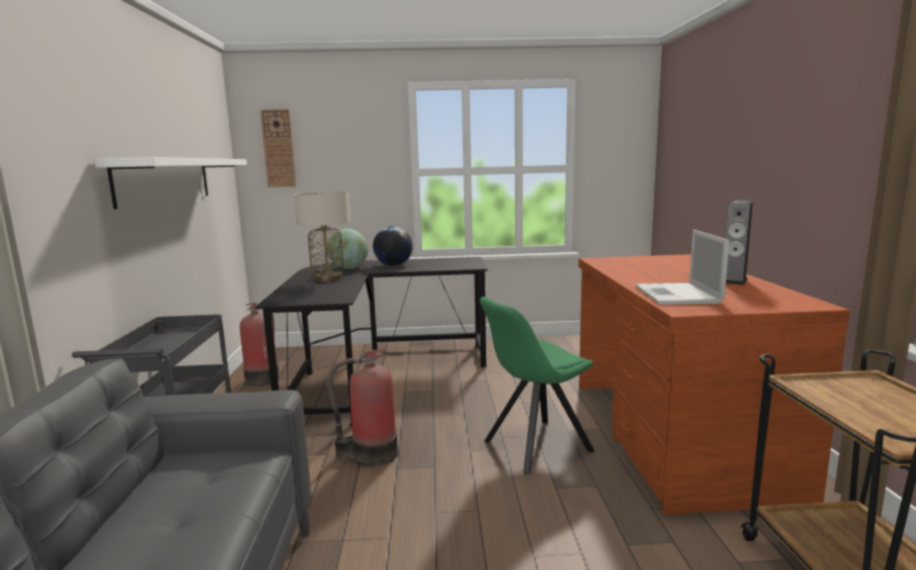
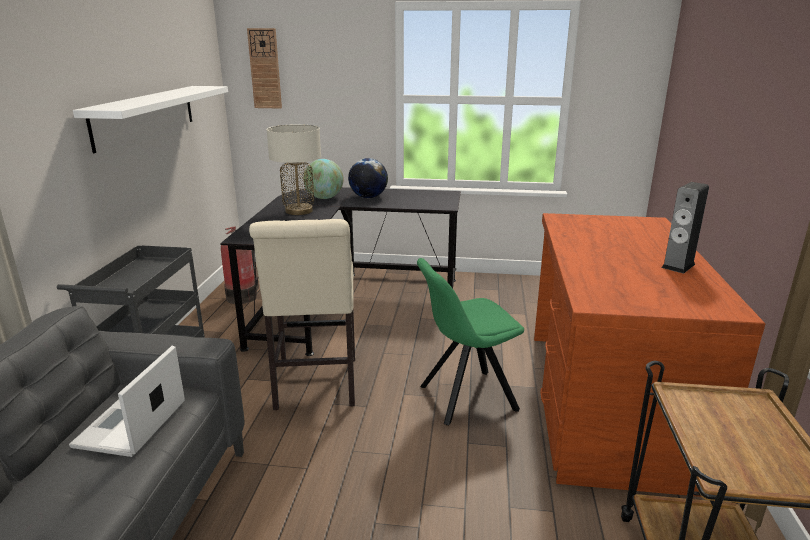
camera: 10 degrees right, 10 degrees up
fire extinguisher [328,348,398,467] -> beige stool [249,219,355,410]
laptop [635,230,729,305] -> laptop moved to [69,346,185,457]

